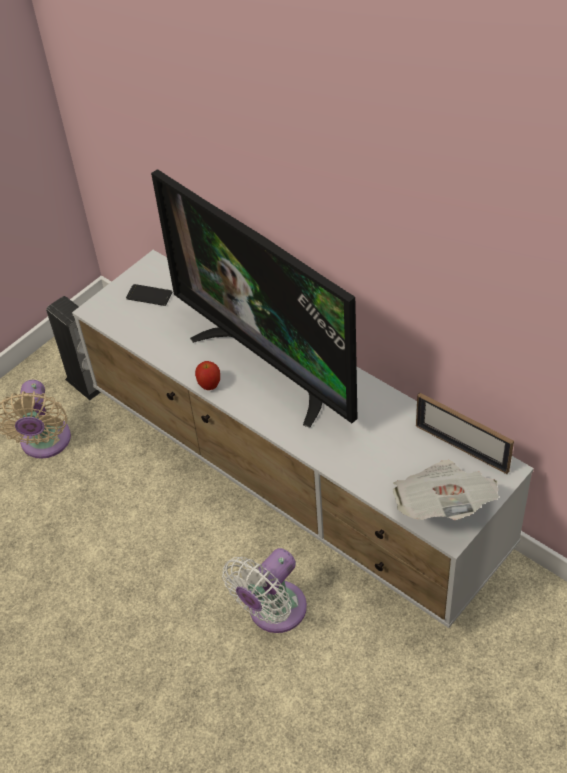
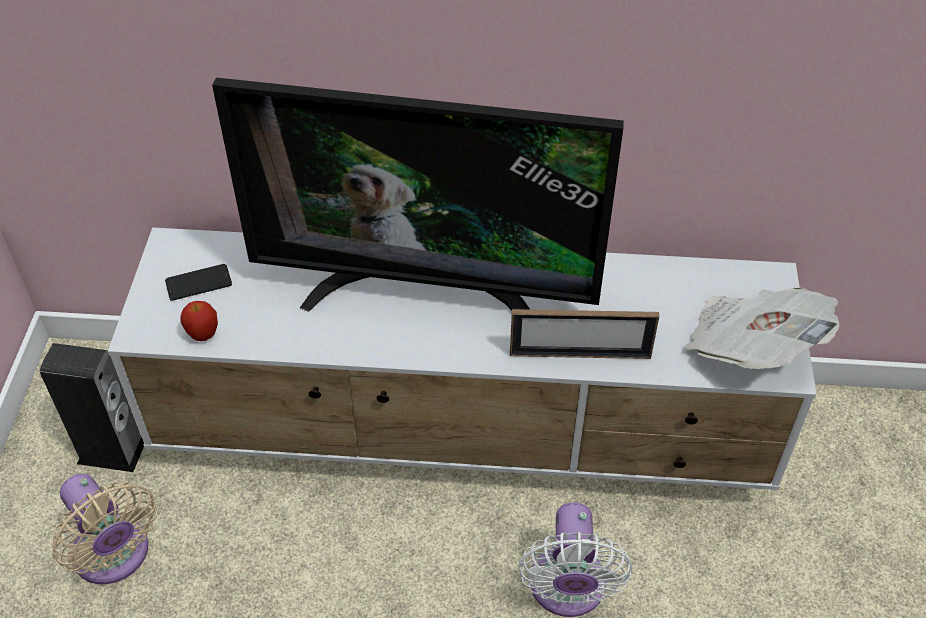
camera: 40 degrees left, 0 degrees up
apple [195,361,220,390] -> apple moved to [180,301,218,341]
picture frame [416,393,514,474] -> picture frame moved to [510,309,659,359]

